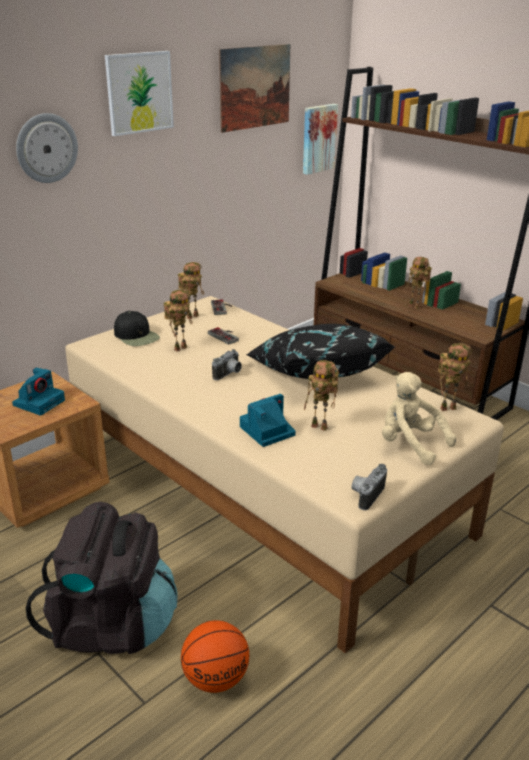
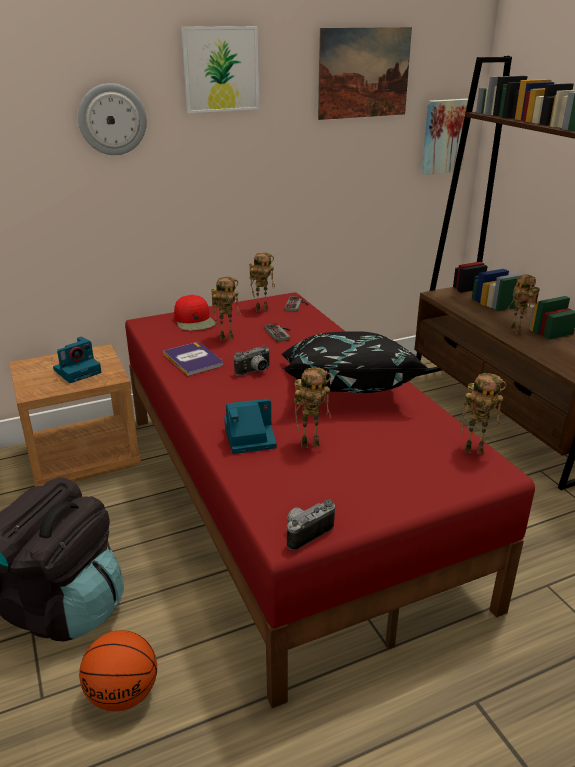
camera: 20 degrees right, 0 degrees up
beige bed [65,296,504,653] -> red bed [125,292,535,708]
black cap [114,311,160,346] -> red cap [174,295,215,331]
toy robot [304,360,339,431] -> toy robot turned 60 degrees counterclockwise [294,367,331,449]
beige plush toy [382,372,456,465] -> none
none -> book [163,342,223,376]

